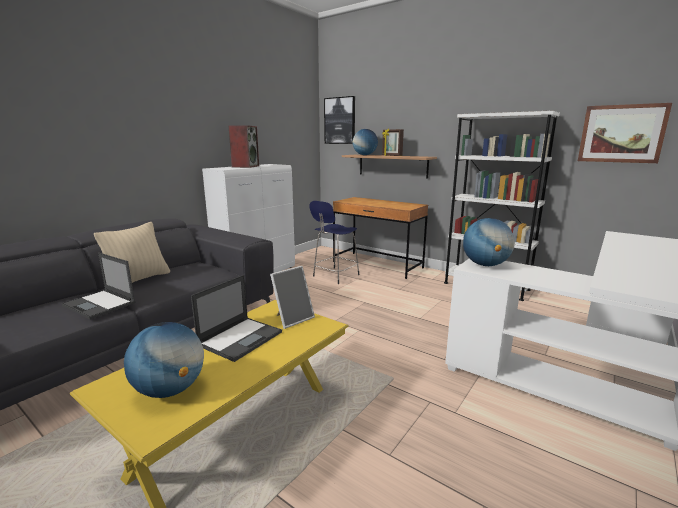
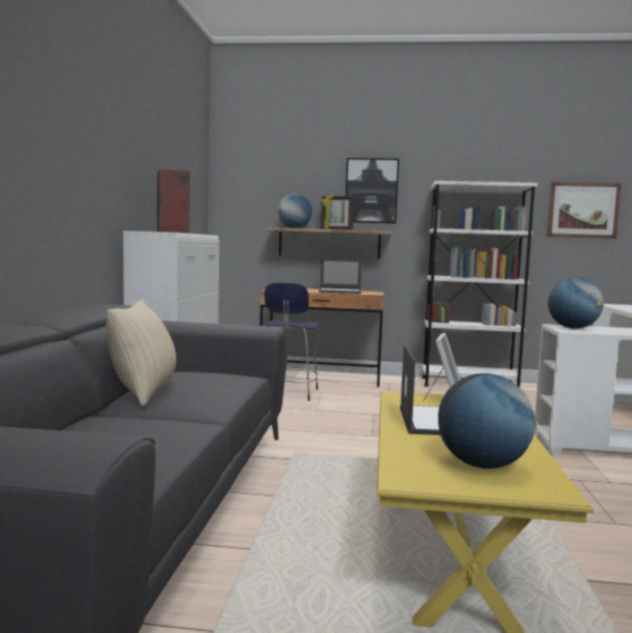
camera: 30 degrees left, 10 degrees down
laptop [61,252,136,319] -> laptop moved to [319,258,362,294]
picture [324,96,355,144] -> picture moved to [346,158,399,224]

